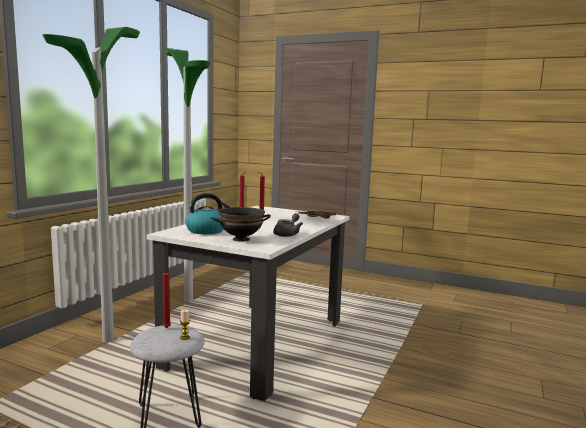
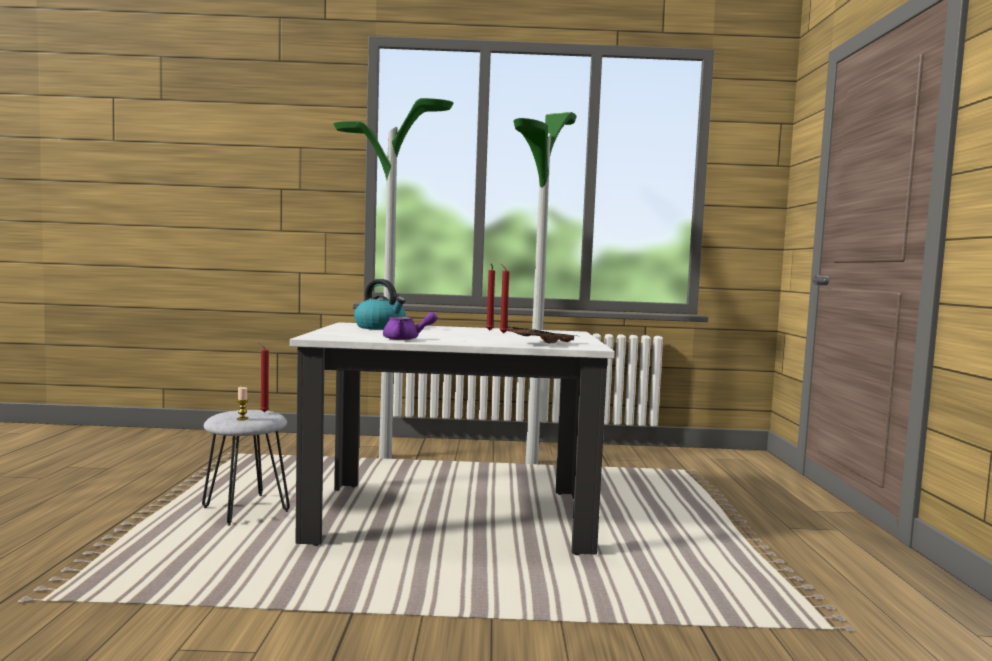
camera: 65 degrees right, 5 degrees down
black bowl [211,207,271,242] -> none
grey teapot [273,213,303,237] -> purple teapot [383,312,437,340]

